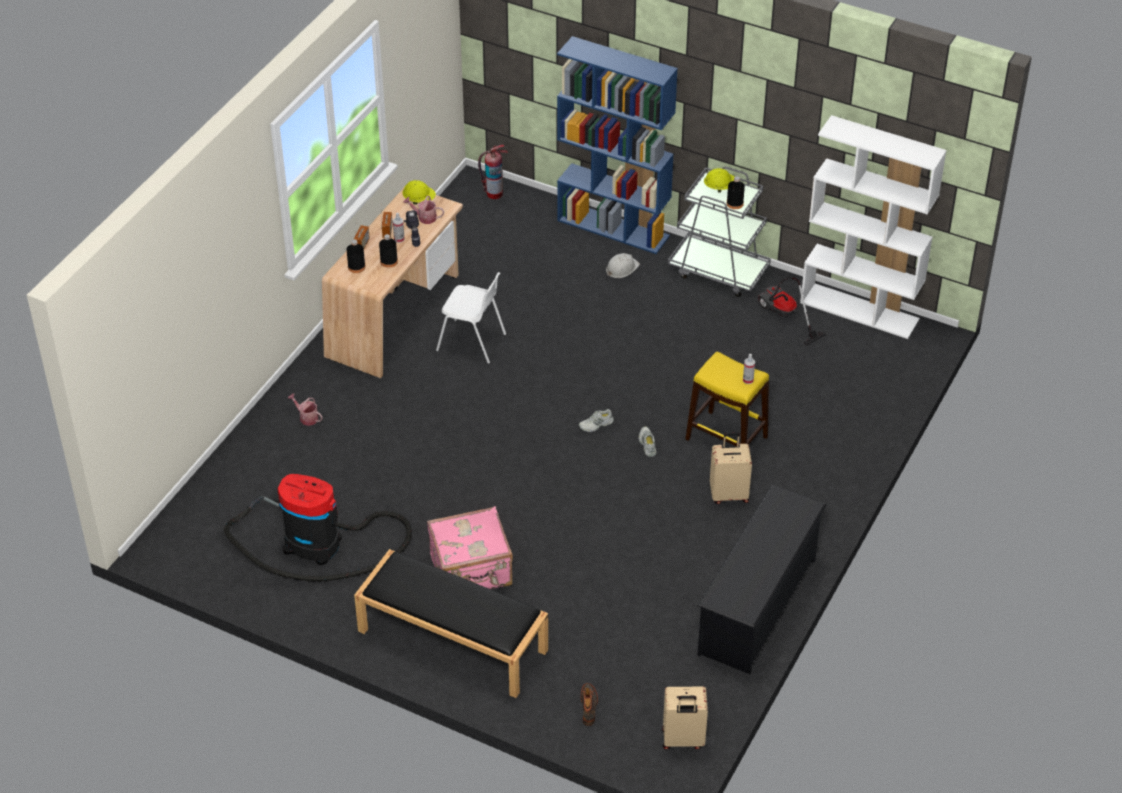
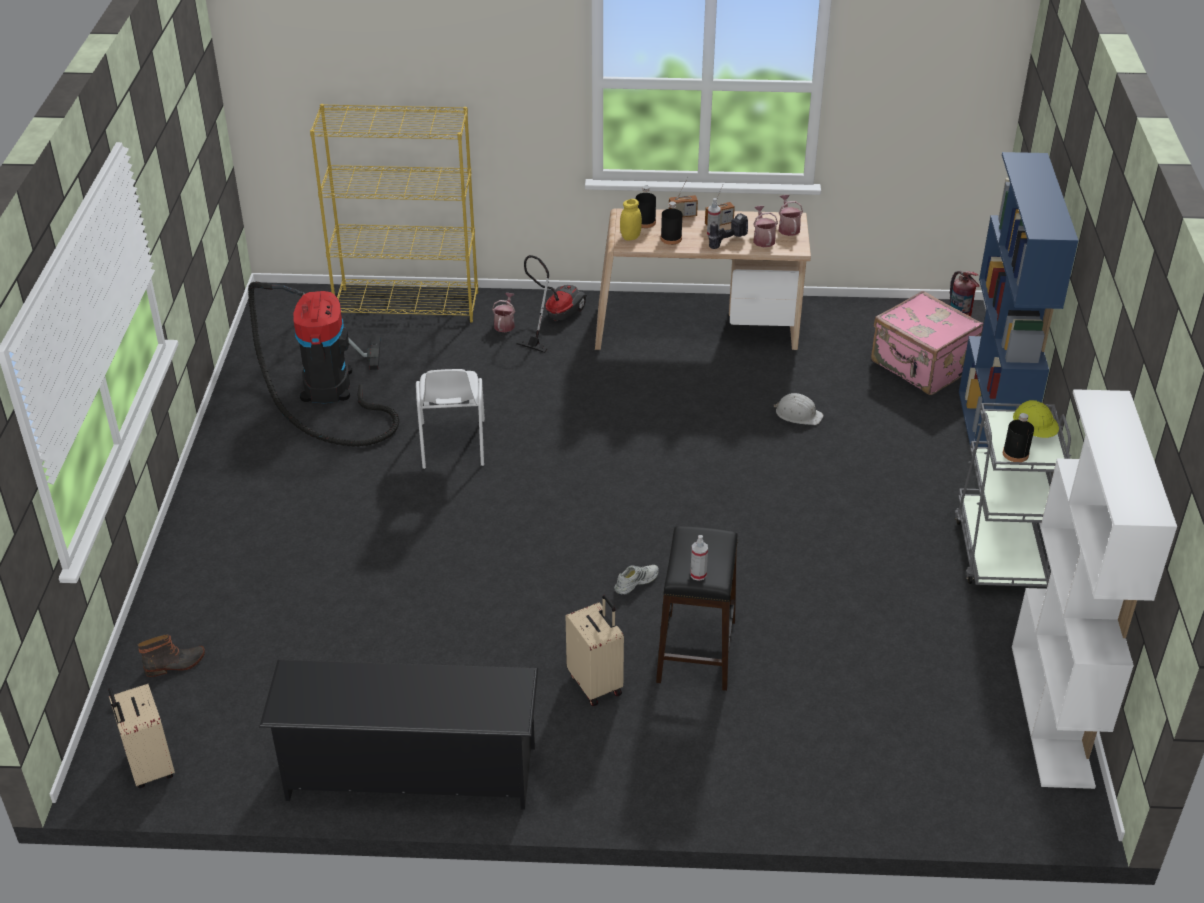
camera: 65 degrees right, 5 degrees down
black bench [354,549,548,698] -> none
yellow hard hat [402,180,436,205] -> watering can [778,195,803,236]
pink suitcase [427,506,513,589] -> pink suitcase moved to [871,291,983,395]
white chair [436,272,506,364] -> white chair moved to [416,369,485,469]
white shoe [579,409,614,432] -> none
white hard hat [606,253,640,278] -> white hard hat moved to [774,393,824,425]
yellow stool [685,352,769,447] -> black stool [656,526,738,691]
vacuum cleaner [758,276,827,346] -> vacuum cleaner moved to [517,255,587,353]
none -> yellow bookcase [310,104,478,322]
none -> yellow jar [620,199,642,241]

